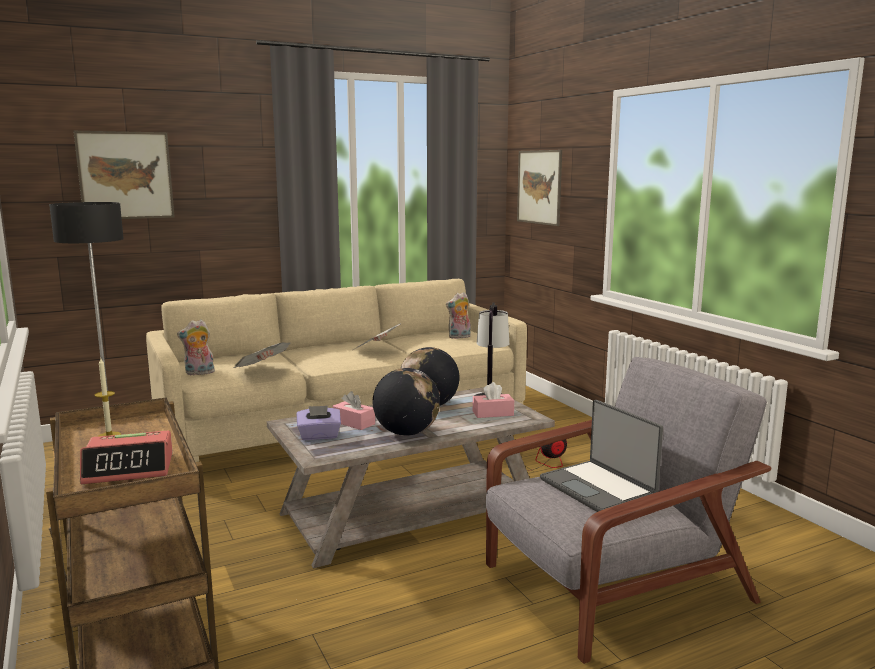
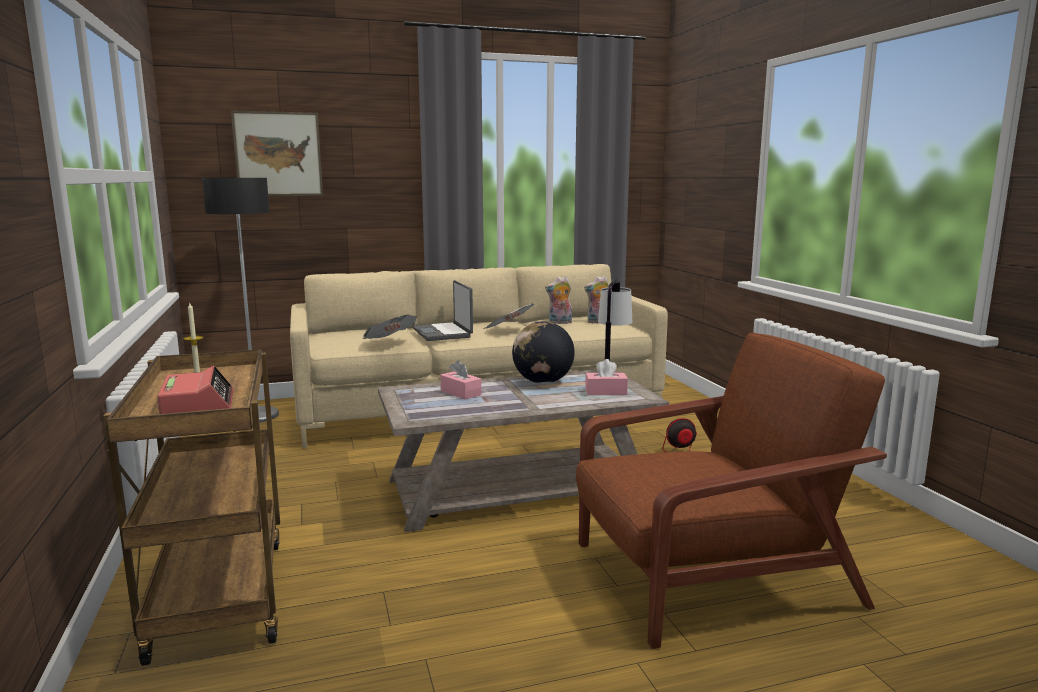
camera: 10 degrees right, 0 degrees up
alarm clock [80,431,173,484] -> alarm clock turned 105 degrees counterclockwise [157,366,233,414]
plush toy [177,320,215,375] -> plush toy moved to [545,276,572,324]
purple tissue box [297,406,341,440] -> none
globe [373,368,440,436] -> none
grey armchair [486,357,771,664] -> brown armchair [576,332,887,649]
picture [517,150,562,226] -> none
laptop [540,400,663,512] -> laptop moved to [413,280,473,341]

